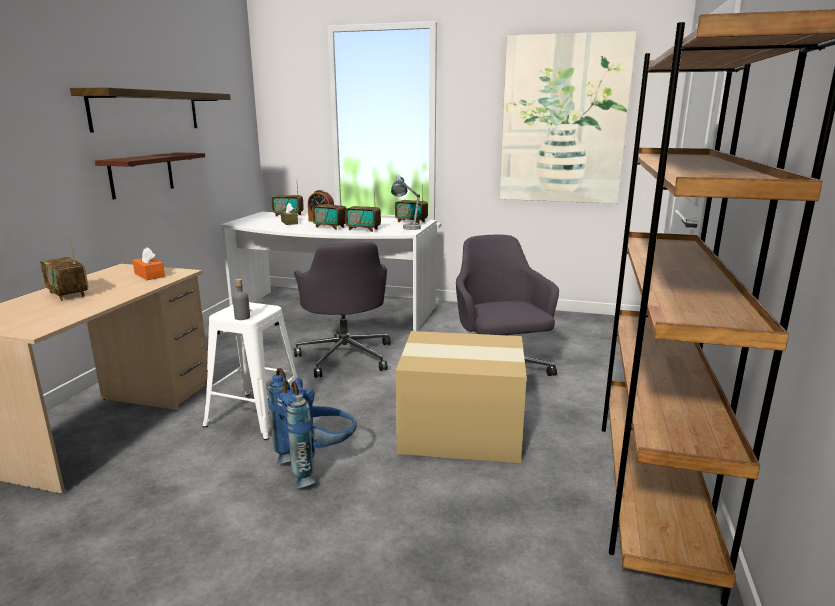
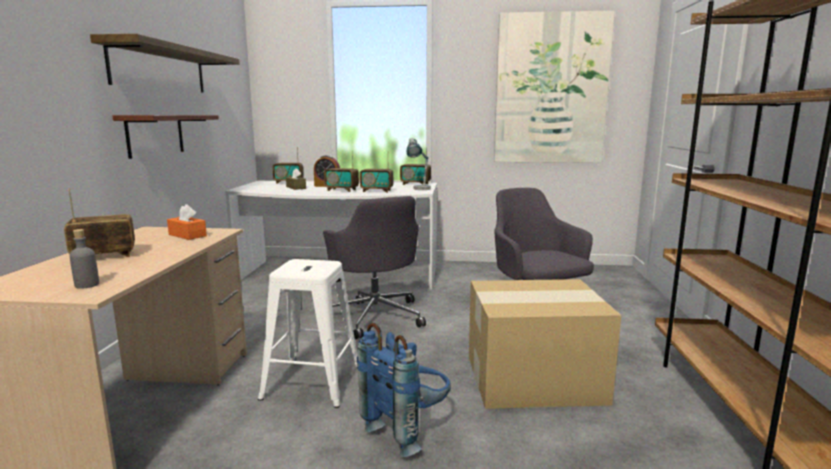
camera: 10 degrees left, 5 degrees down
radio [40,236,88,301] -> radio turned 120 degrees clockwise [64,189,135,257]
grey bottle [233,279,250,320] -> grey bottle moved to [69,229,99,289]

